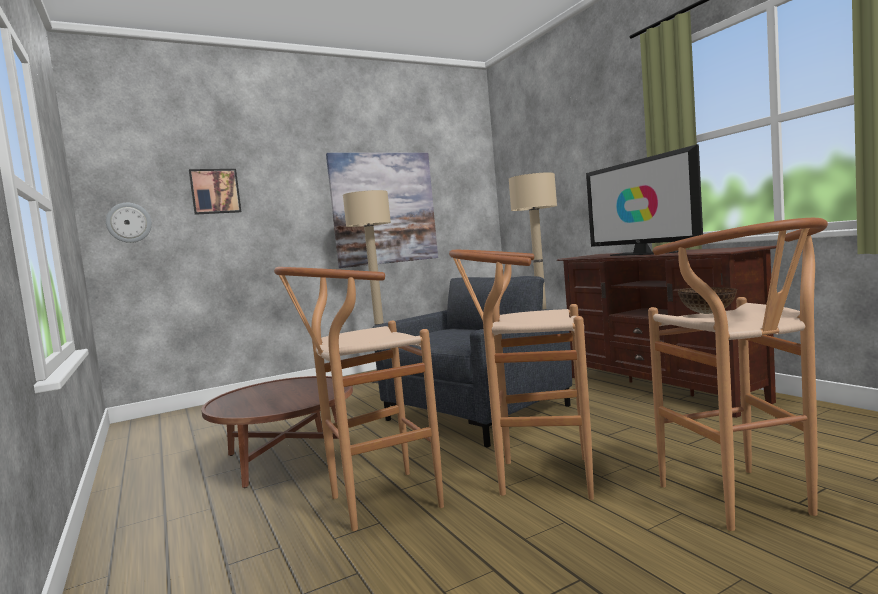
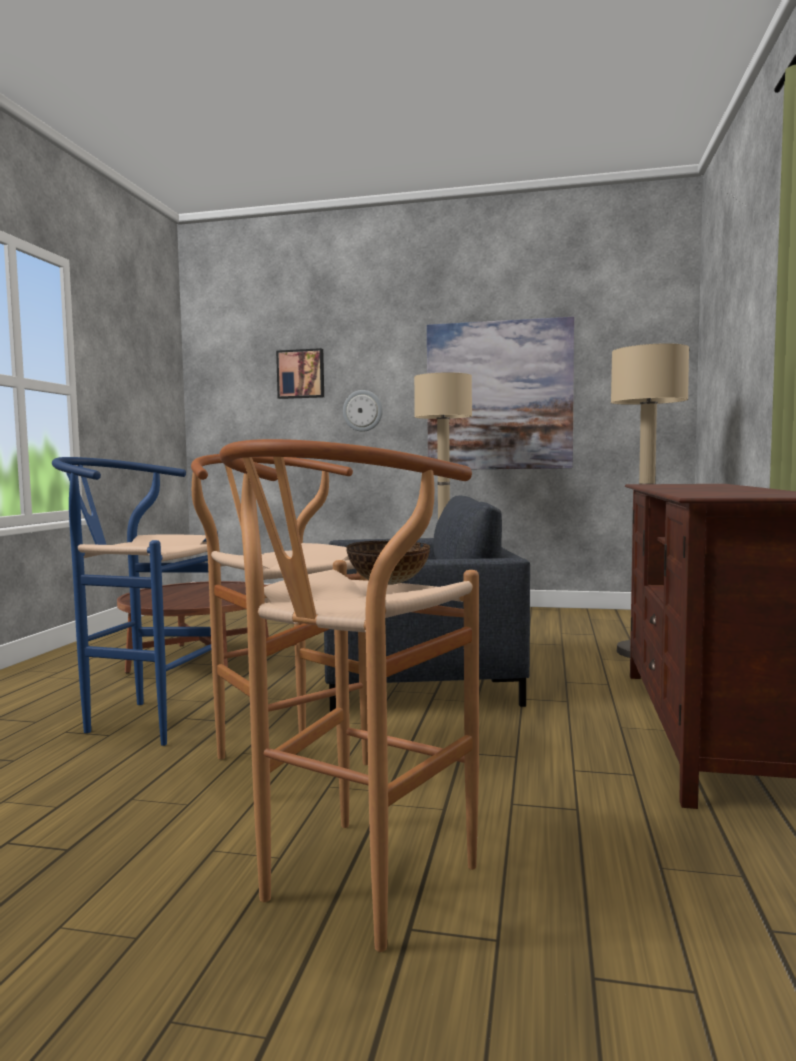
camera: 40 degrees right, 0 degrees up
wall clock [106,203,152,243] -> wall clock moved to [343,390,383,432]
brown stool [274,267,444,531] -> blue stool [52,457,218,746]
television [586,144,703,256] -> none

